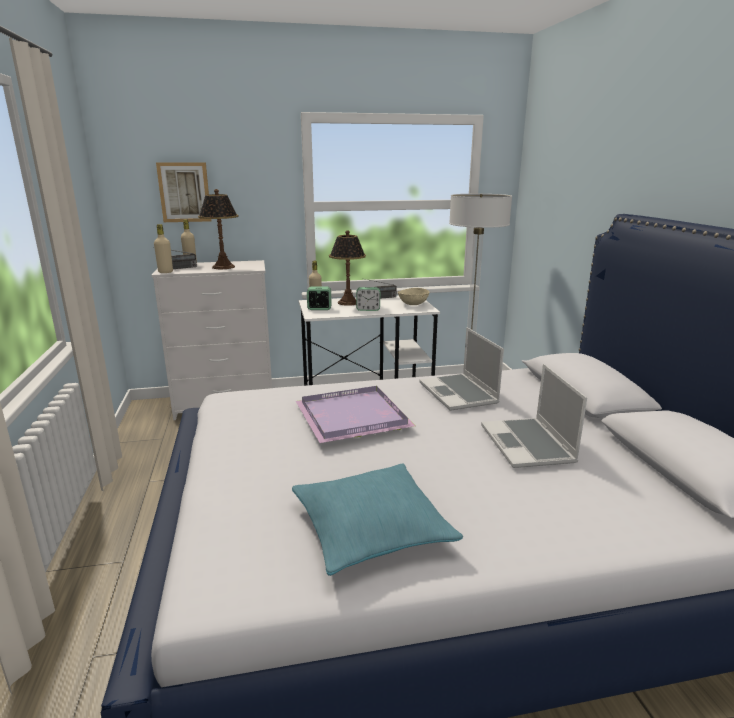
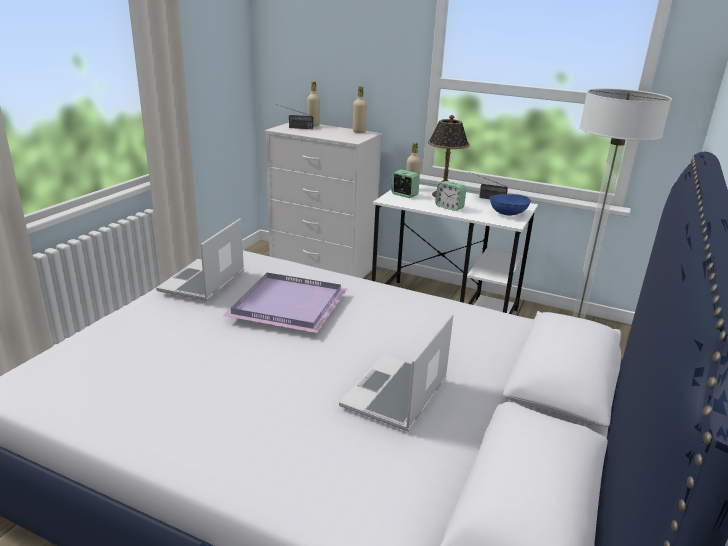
camera: 35 degrees right, 5 degrees up
beige bottle [154,224,173,273] -> beige bottle moved to [353,87,367,133]
picture [156,163,212,222] -> none
table lamp [198,189,238,269] -> none
turquoise pillow [292,464,463,576] -> none
beige bowl [398,288,429,305] -> blue bowl [490,194,531,215]
laptop [419,327,504,411] -> laptop moved to [156,218,244,301]

